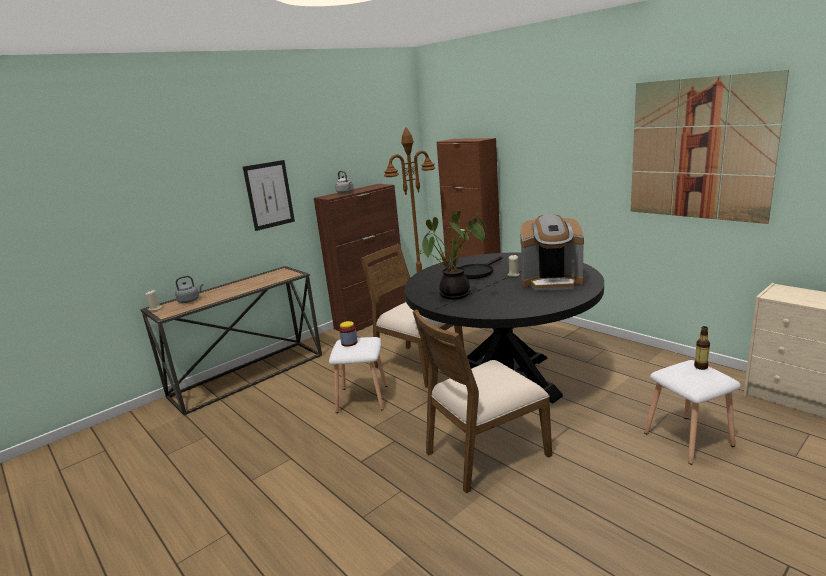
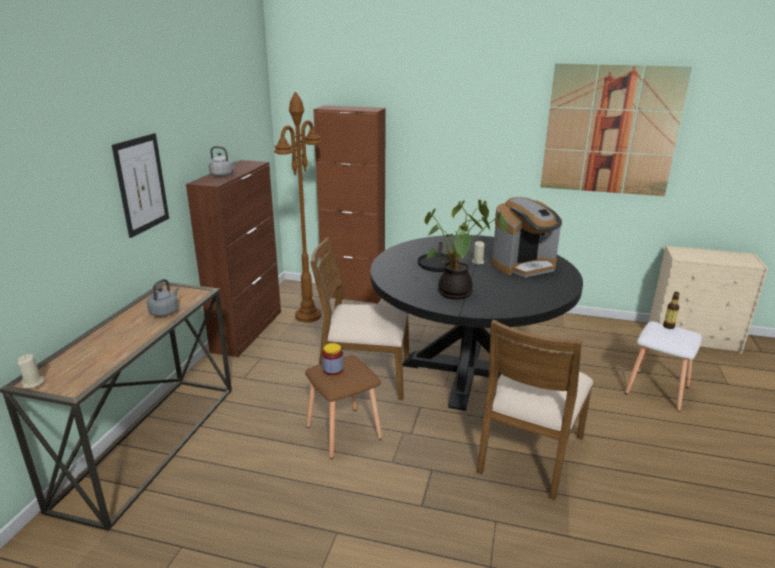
camera: 35 degrees left, 5 degrees up
grey kettle [175,276,203,303] -> grey kettle moved to [147,279,179,317]
white stool [329,337,387,413] -> brown stool [305,355,382,459]

